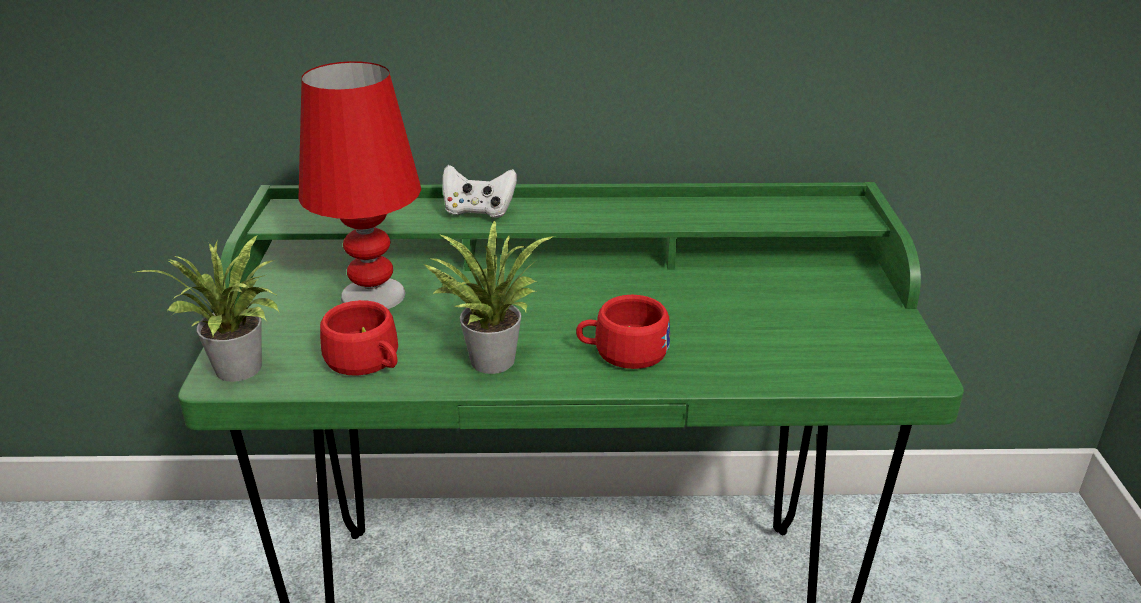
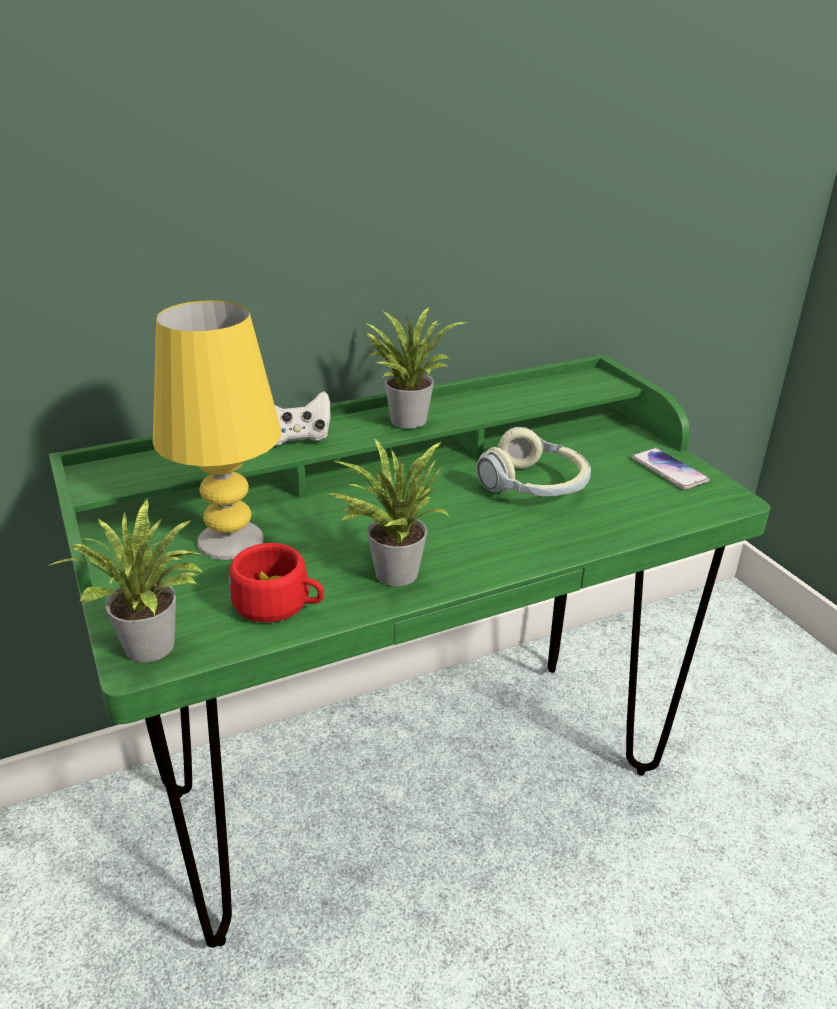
camera: 25 degrees left, 0 degrees up
red table lamp [298,61,421,309] -> yellow table lamp [153,300,281,560]
red cup [576,295,670,369] -> none
none -> potted plant [365,307,467,429]
none -> headphones [477,427,591,496]
none -> phone [632,448,709,490]

